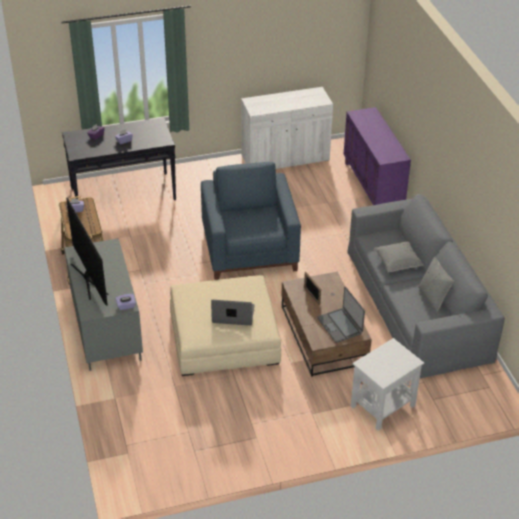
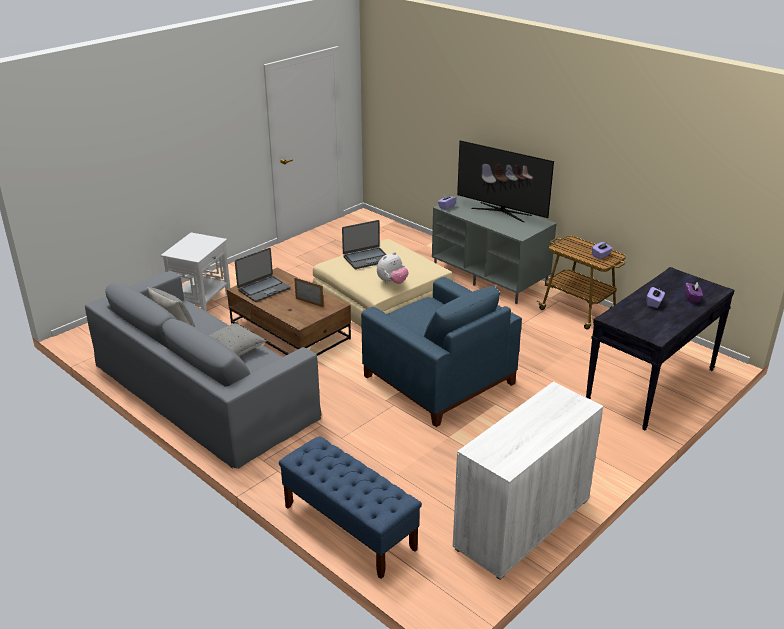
camera: 150 degrees right, 10 degrees down
laptop [317,286,365,343] -> laptop turned 105 degrees clockwise [235,248,290,302]
purple cabinet [344,107,411,205] -> blue bench [279,436,422,579]
none -> plush toy [377,252,409,284]

